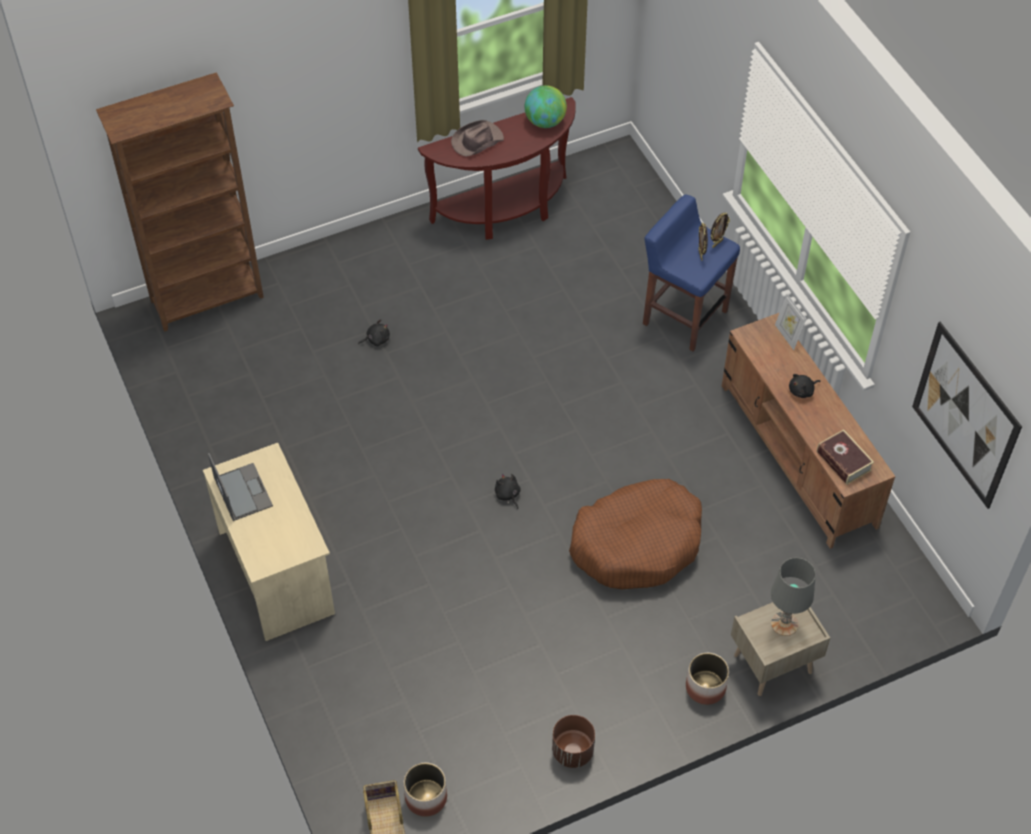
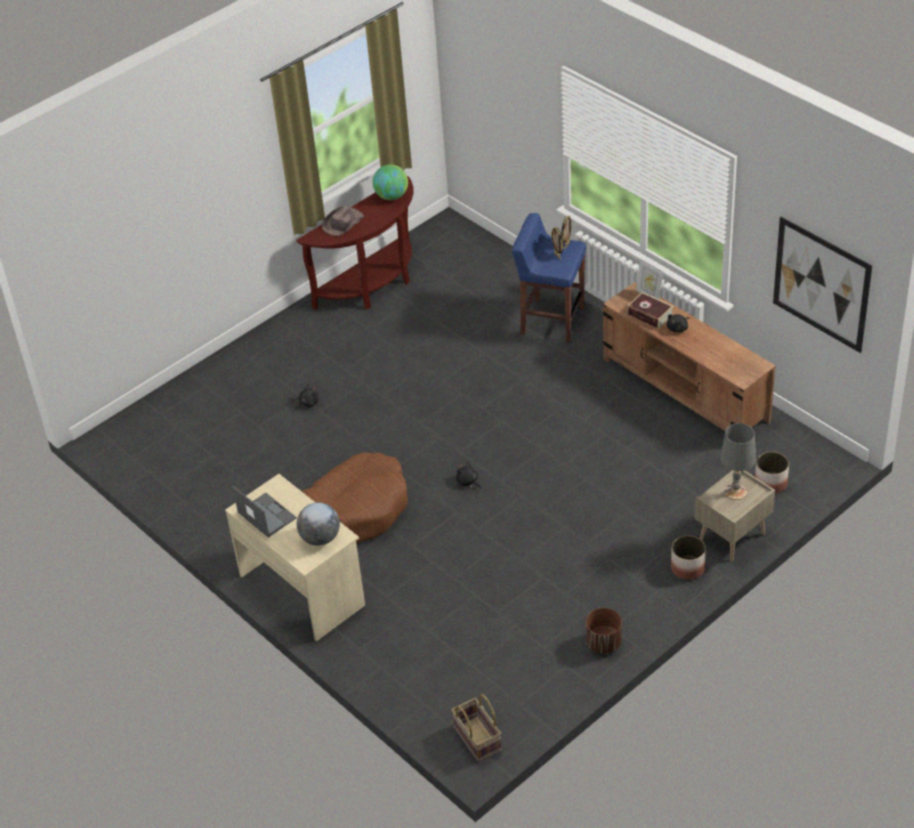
camera: 15 degrees left, 10 degrees down
brown bookcase [96,72,264,332] -> none
planter [404,763,447,817] -> planter moved to [755,452,789,494]
brown dog bed [569,479,702,589] -> brown dog bed moved to [302,452,408,544]
book [817,429,874,485] -> book moved to [627,292,674,329]
none -> globe [297,503,340,546]

